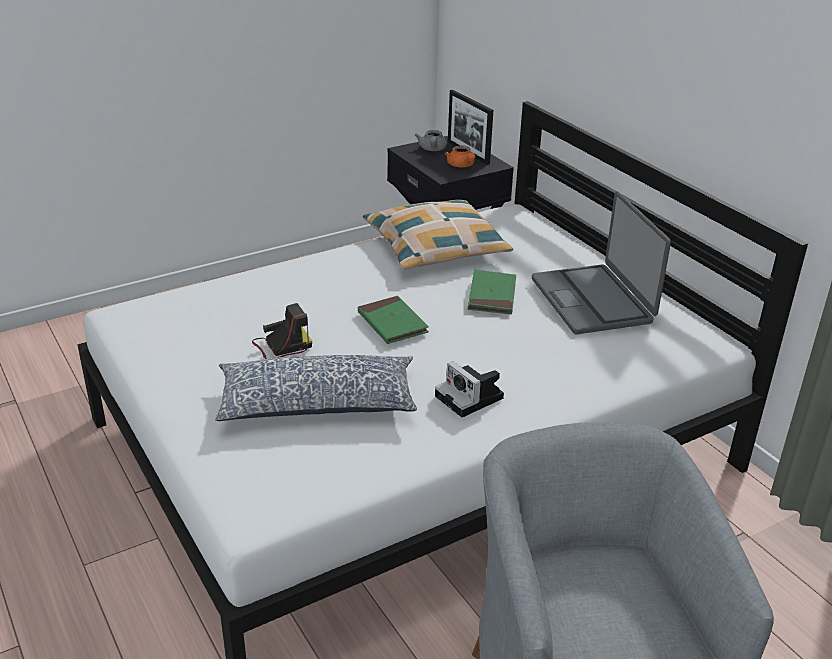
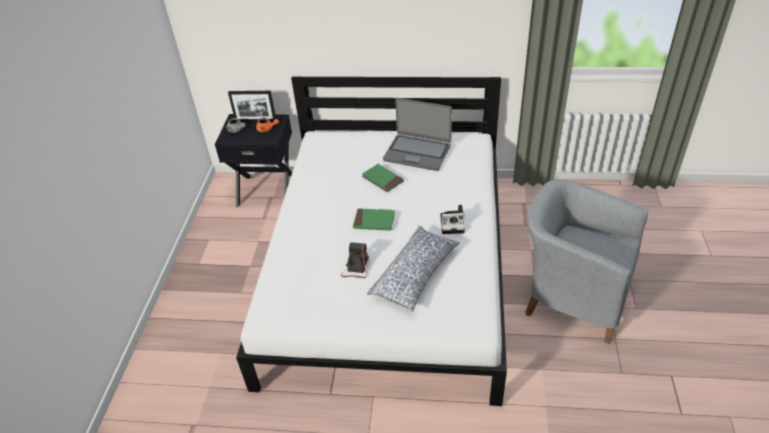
camera: 50 degrees left, 10 degrees up
pillow [363,200,513,269] -> none

